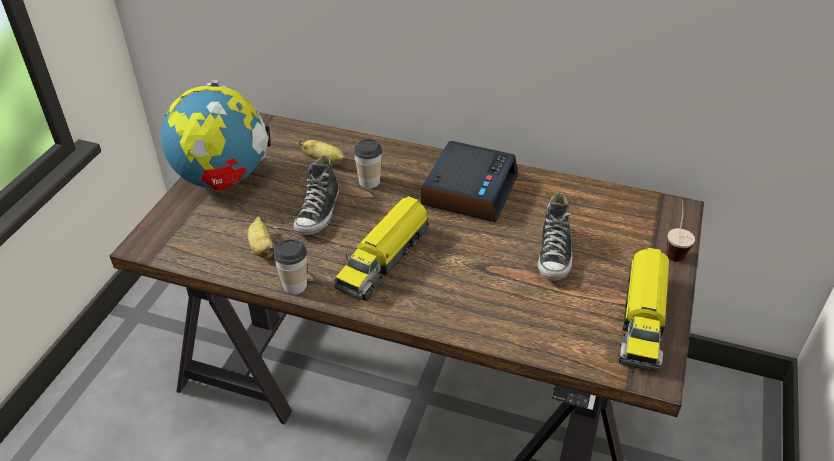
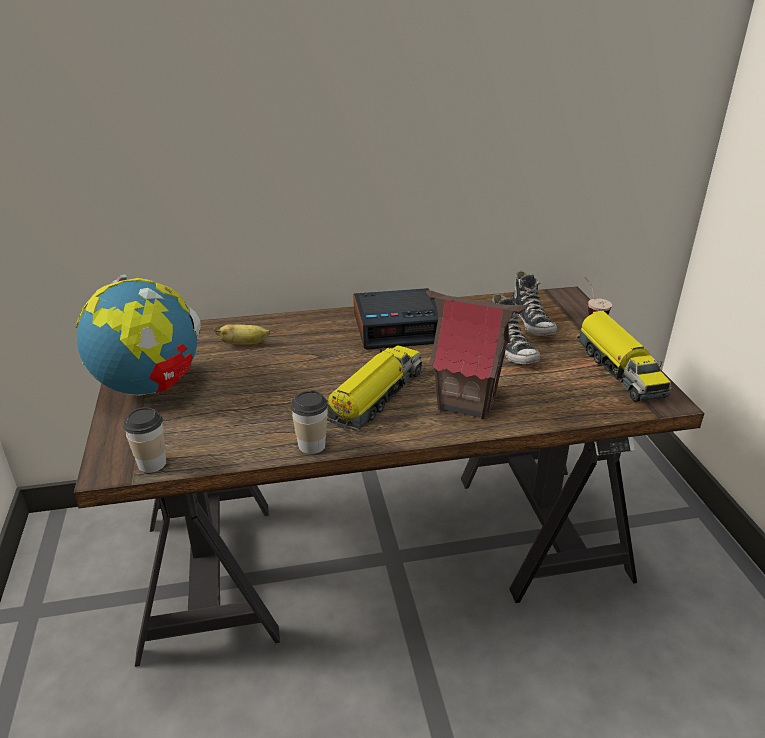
camera: 30 degrees left, 10 degrees down
banana [247,216,275,258] -> none
shoe [293,155,339,235] -> shoe moved to [511,271,557,336]
toy truck [334,196,429,301] -> toy truck turned 150 degrees counterclockwise [327,345,422,431]
cup [354,139,382,188] -> cup moved to [123,407,166,473]
alarm clock [421,141,518,223] -> alarm clock turned 90 degrees clockwise [354,288,438,350]
none -> toy house [426,290,526,419]

